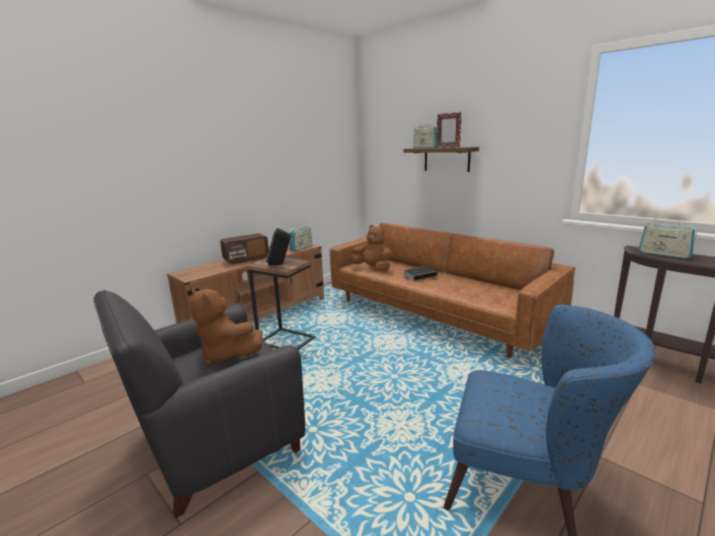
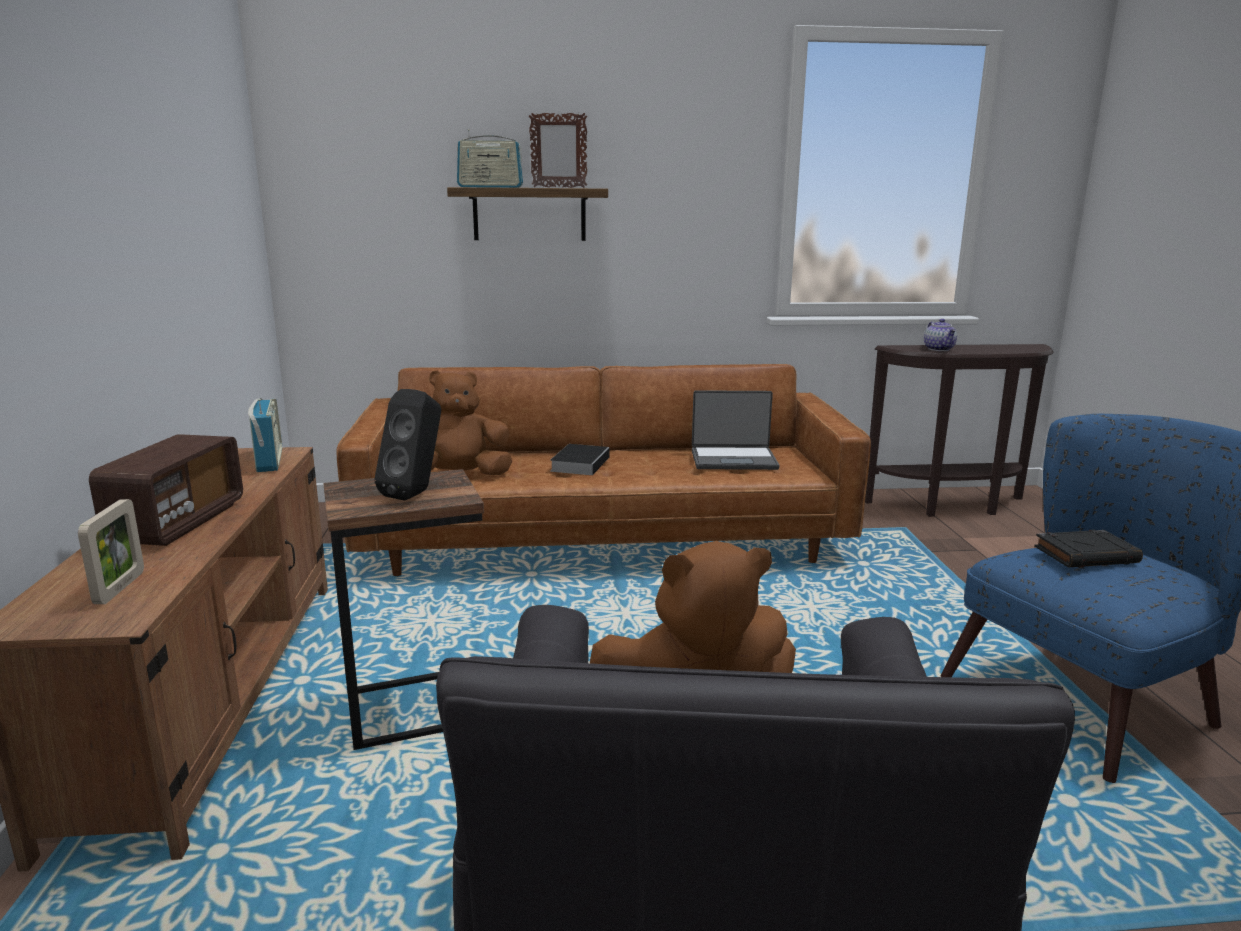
camera: 50 degrees left, 0 degrees up
radio [639,218,697,259] -> teapot [924,319,957,351]
none -> picture frame [78,499,144,604]
none -> laptop [692,390,779,470]
none -> black book [1034,530,1143,568]

